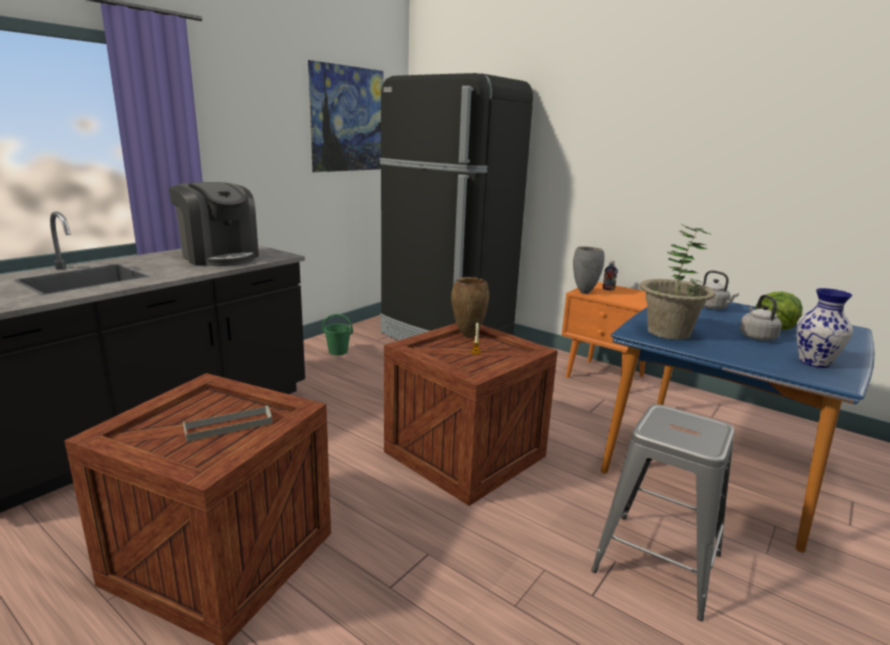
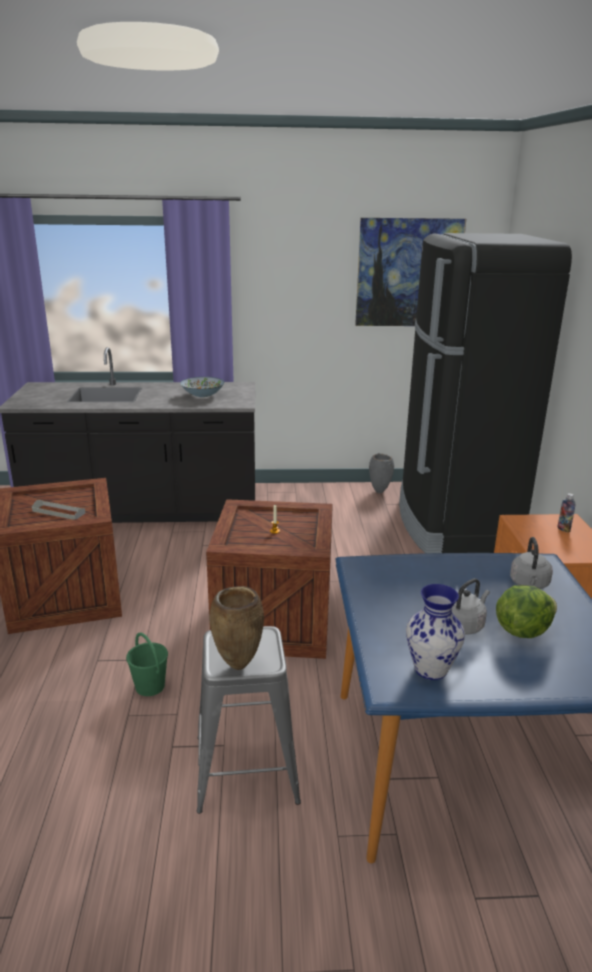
camera: 50 degrees right, 5 degrees up
coffee machine [168,182,259,266] -> bowl [180,377,225,397]
green bucket [322,314,353,355] -> green bucket moved to [126,632,168,696]
brown vase [451,277,489,337] -> brown vase moved to [209,586,264,670]
grey vase [573,246,605,294] -> grey vase moved to [369,453,394,493]
potted plant [639,224,716,340] -> none

